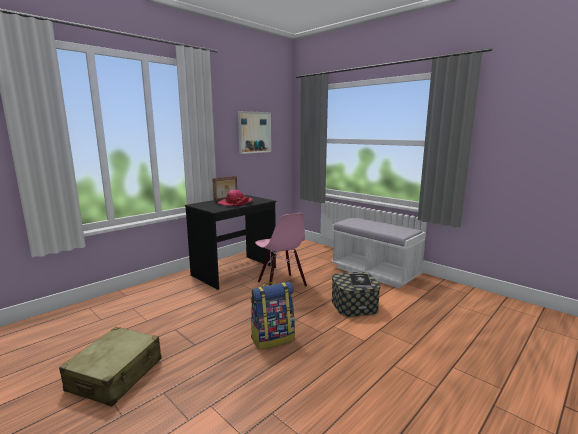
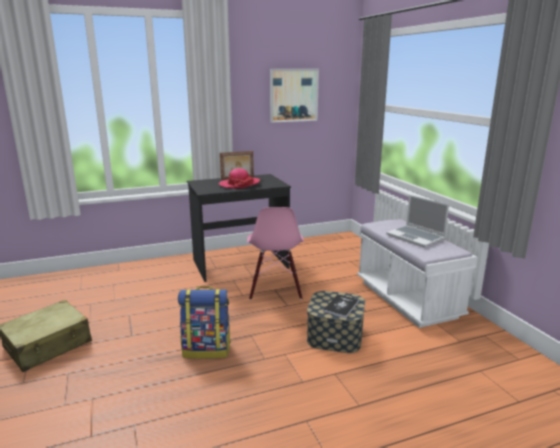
camera: 25 degrees right, 5 degrees up
none -> laptop [386,195,449,247]

